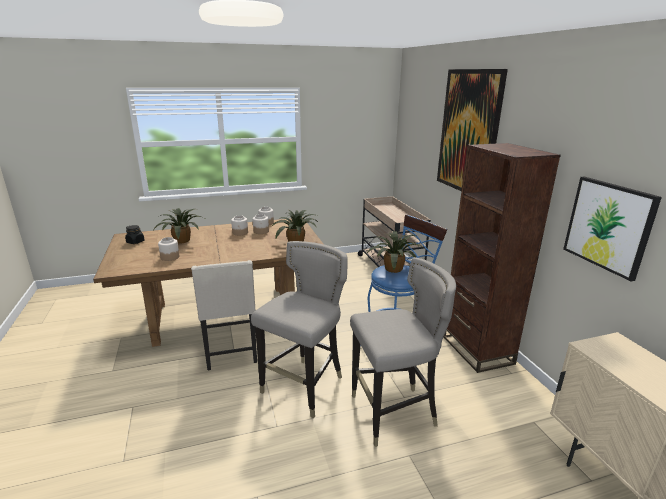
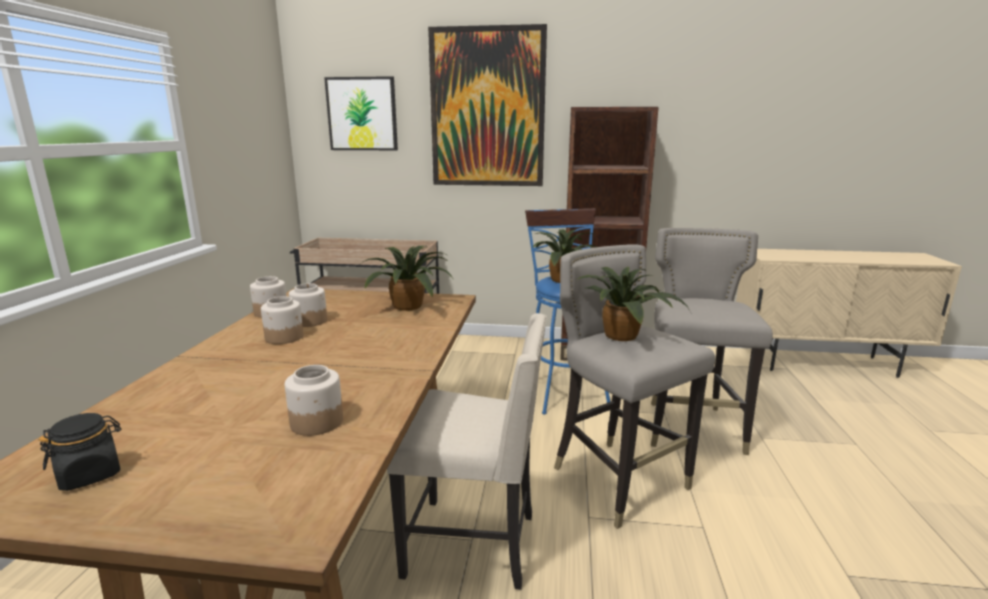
camera: 65 degrees left, 5 degrees down
potted plant [154,208,204,243] -> potted plant moved to [578,267,689,341]
picture [563,177,662,281] -> picture moved to [324,76,398,150]

